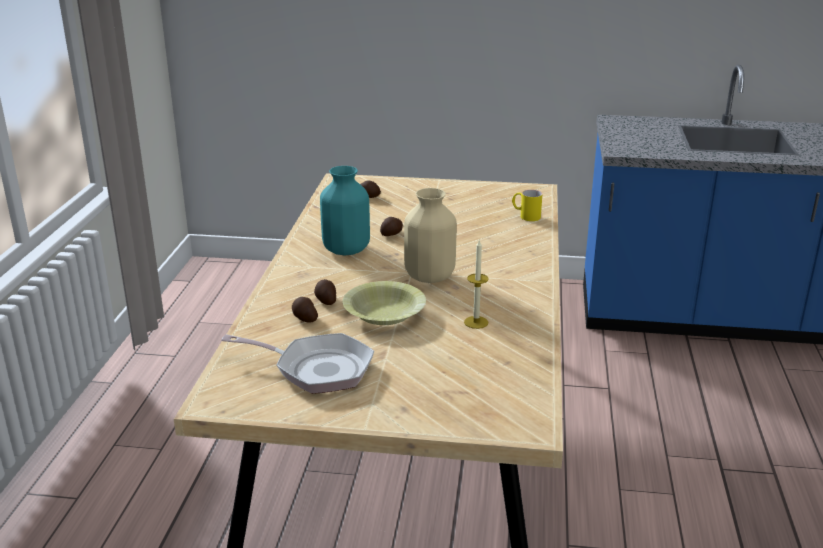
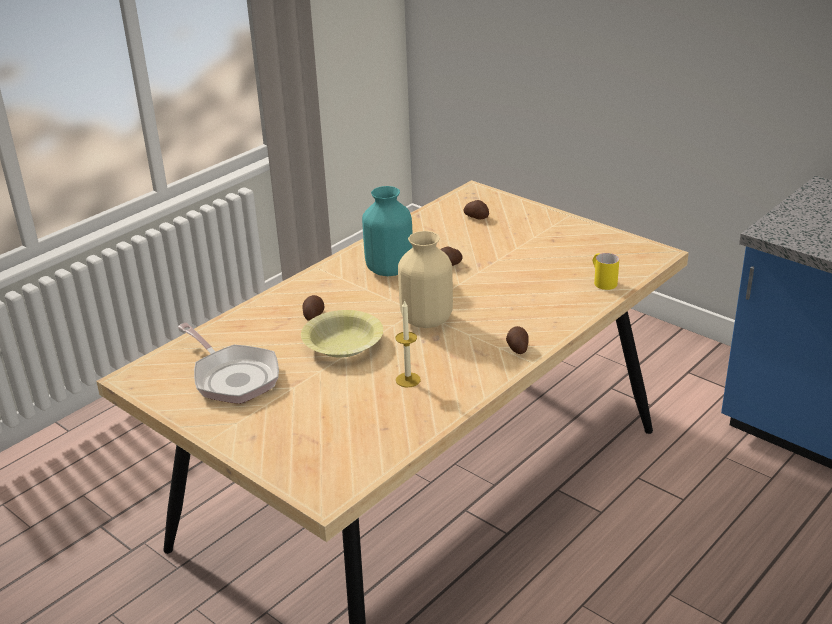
camera: 35 degrees right, 5 degrees up
potato [292,297,318,323] -> potato moved to [506,326,529,354]

